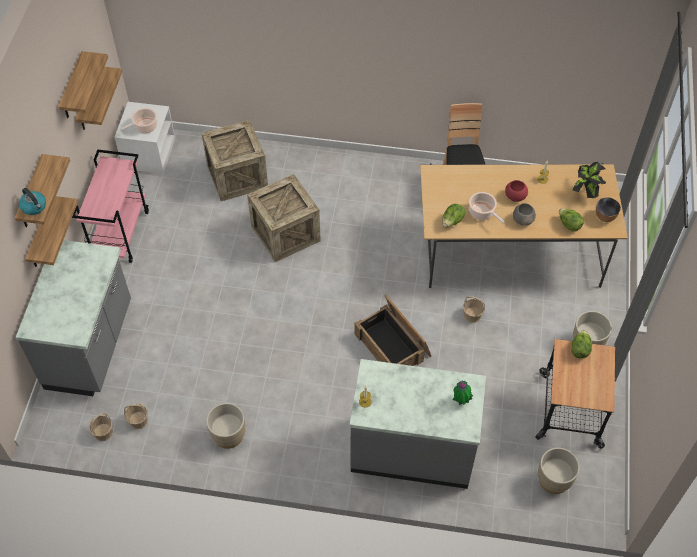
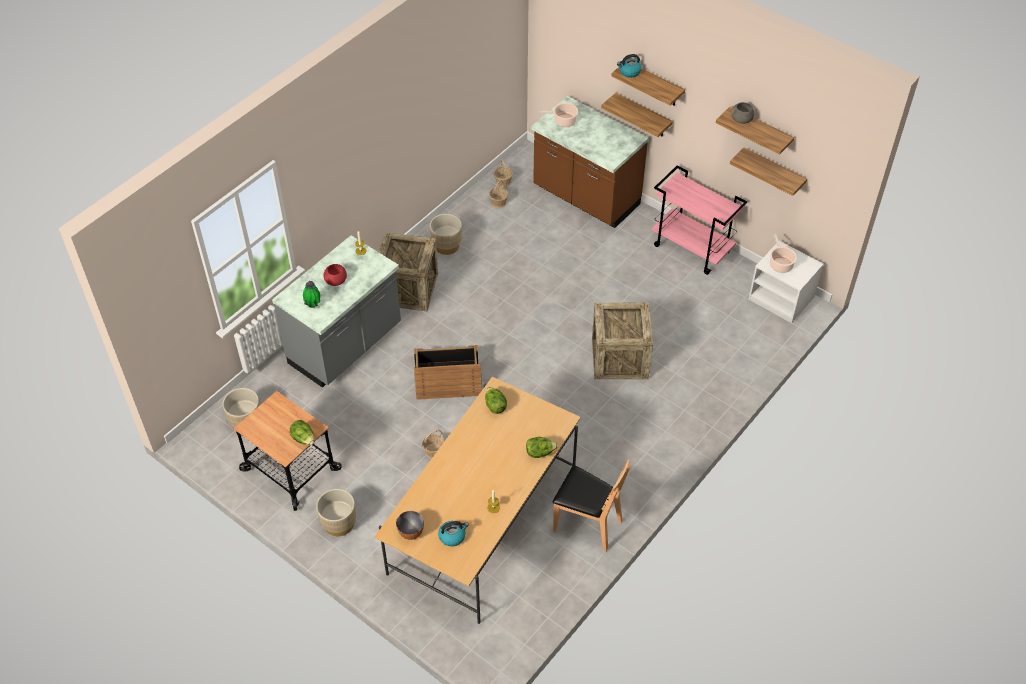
camera: 120 degrees right, 5 degrees down
grey counter [16,240,131,396] -> brown counter [531,96,649,228]
crate [201,120,268,201] -> crate moved to [379,232,438,311]
cooking pot [469,192,504,223] -> cooking pot moved to [538,103,578,127]
red bowl [505,180,528,202] -> red bowl moved to [323,264,347,286]
grey bowl [513,203,536,226] -> grey bowl moved to [731,102,754,124]
lettuce [559,208,584,232] -> lettuce moved to [526,437,558,458]
potted plant [572,162,606,198] -> kettle [438,521,469,546]

